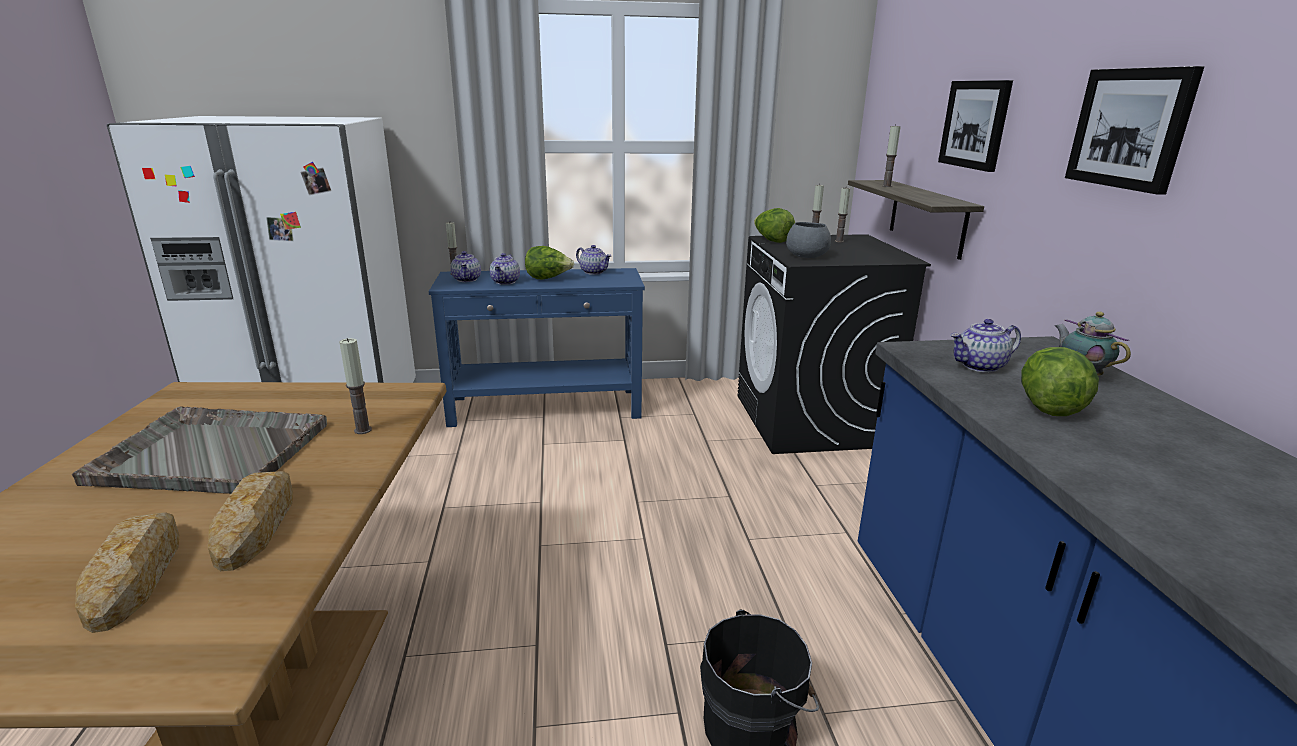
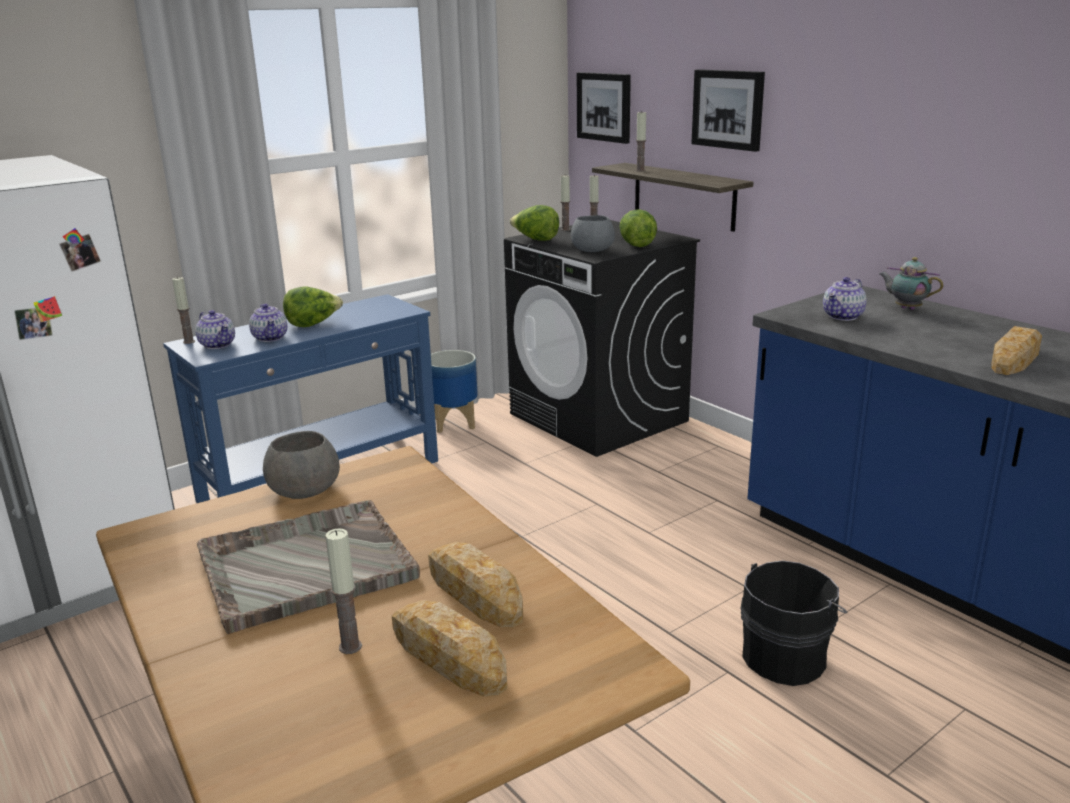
camera: 30 degrees left, 0 degrees up
candle [339,338,372,434] -> candle moved to [325,528,362,654]
teapot [576,245,611,275] -> none
lettuce [1021,347,1099,416] -> lettuce moved to [620,209,657,247]
picture [1065,66,1204,195] -> picture moved to [577,72,631,144]
none -> grey bowl [263,431,340,499]
none -> planter [431,350,478,433]
none -> bread [991,326,1042,375]

